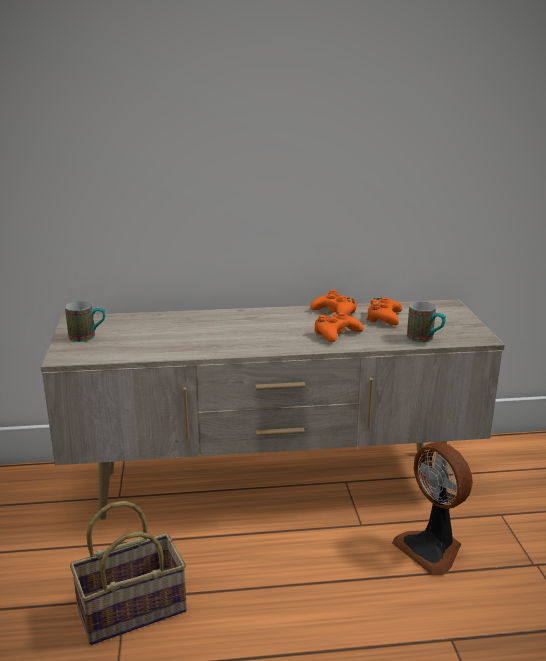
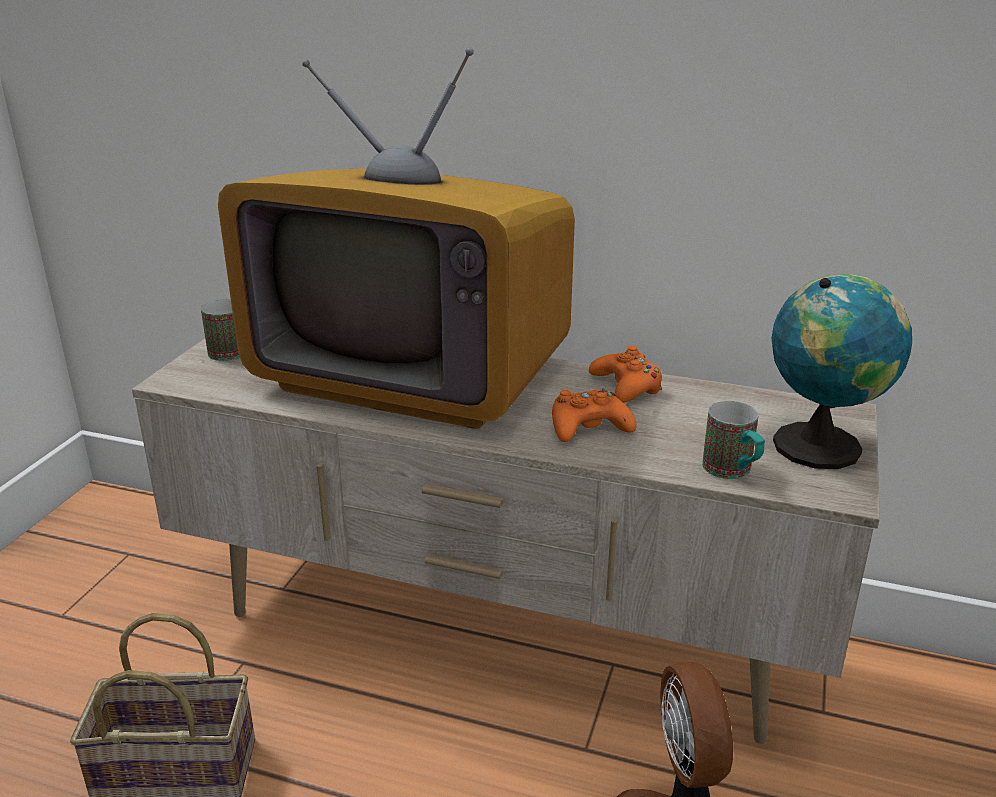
camera: 25 degrees right, 5 degrees up
orange game controller [366,297,402,325] -> none
none -> television [218,47,575,429]
none -> globe [771,274,912,469]

